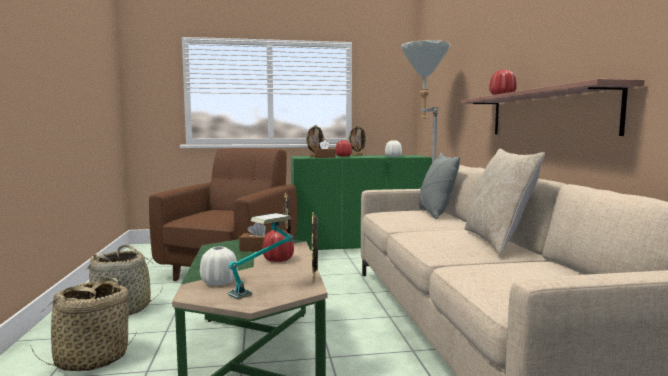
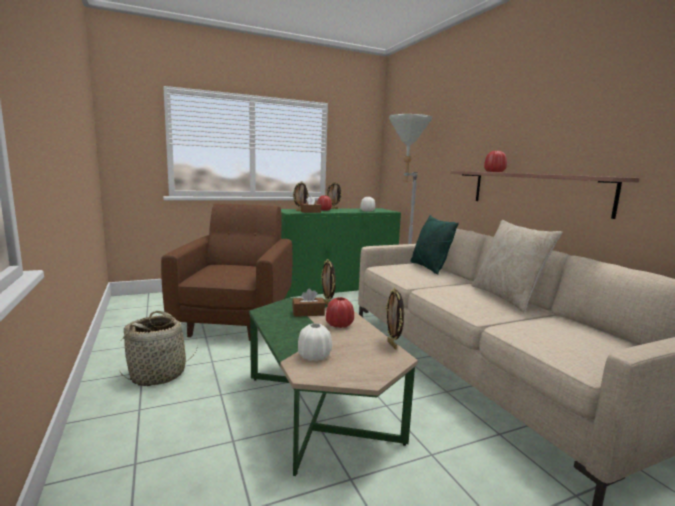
camera: 15 degrees left, 5 degrees up
basket [30,278,136,371] -> none
table lamp [228,213,294,300] -> none
grey pillow [419,153,460,219] -> green pillow [410,215,459,274]

